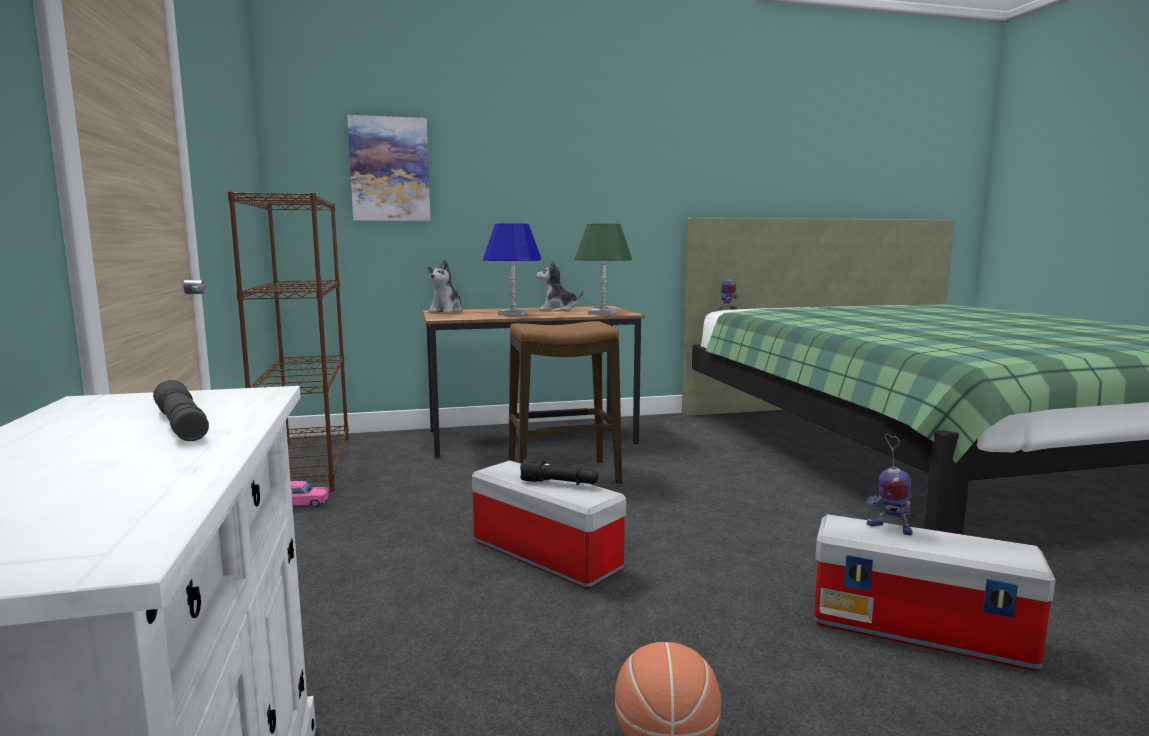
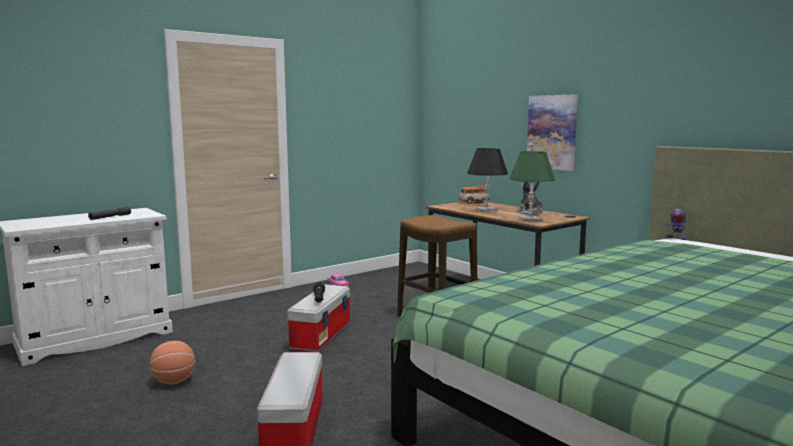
camera: 65 degrees right, 0 degrees up
brown bookcase [228,192,349,492] -> none
picture [347,115,431,221] -> picture moved to [527,94,578,171]
plush toy [428,260,463,313] -> toy car [459,185,490,204]
blue table lamp [483,223,542,316] -> black table lamp [467,148,508,212]
toy robot [867,433,913,536] -> none

